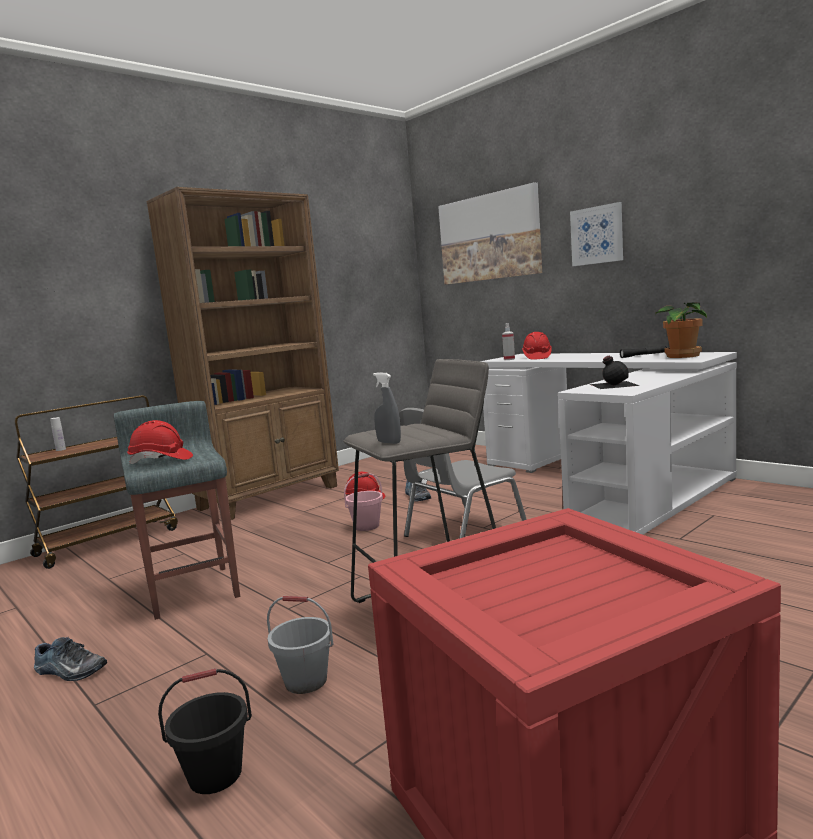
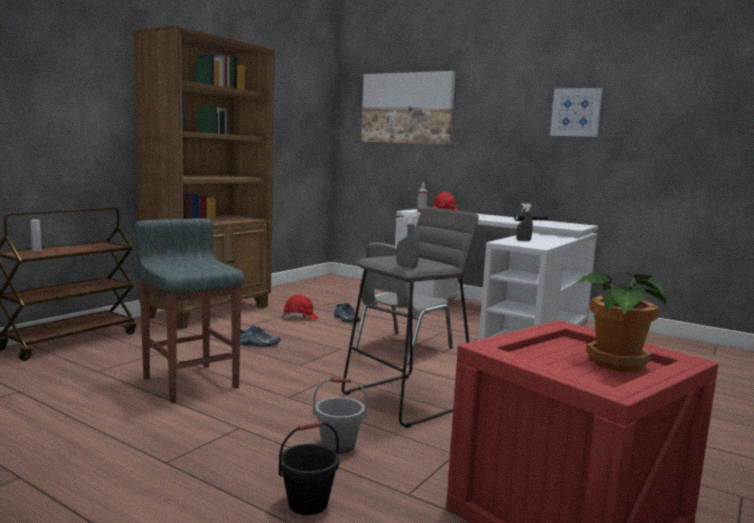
camera: 15 degrees left, 0 degrees up
shoe [34,637,107,681] -> shoe moved to [240,325,281,347]
red hard hat [127,420,193,465] -> none
pink bucket [344,473,383,531] -> none
picture [570,202,623,266] -> picture moved to [550,88,603,137]
black bottle [590,356,640,389] -> grey spray bottle [517,204,533,241]
potted plant [655,303,707,358] -> potted plant moved to [576,272,666,372]

